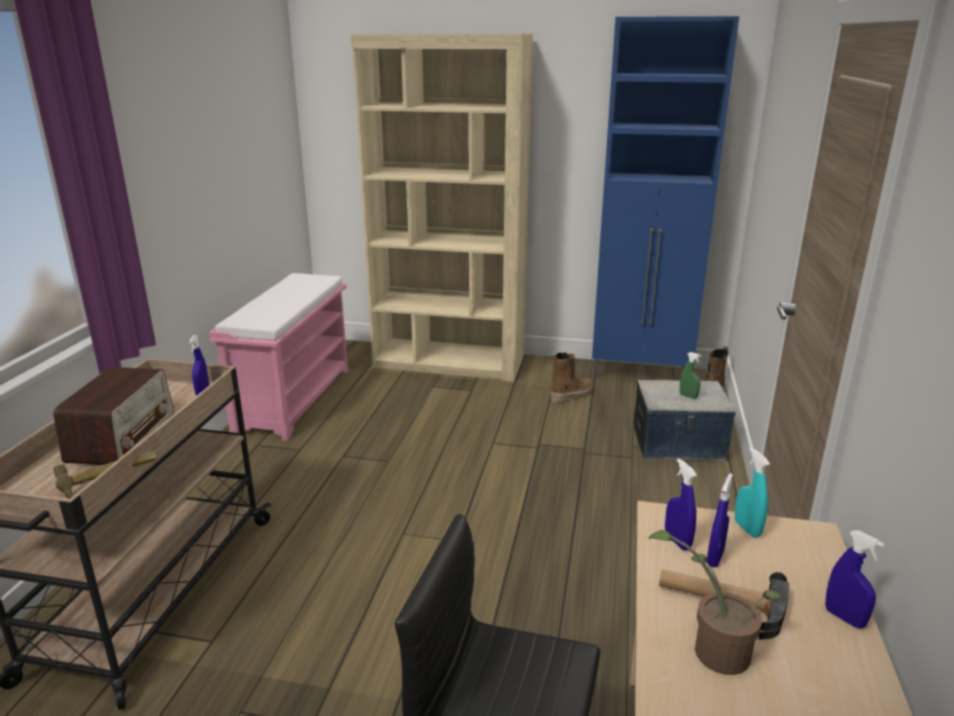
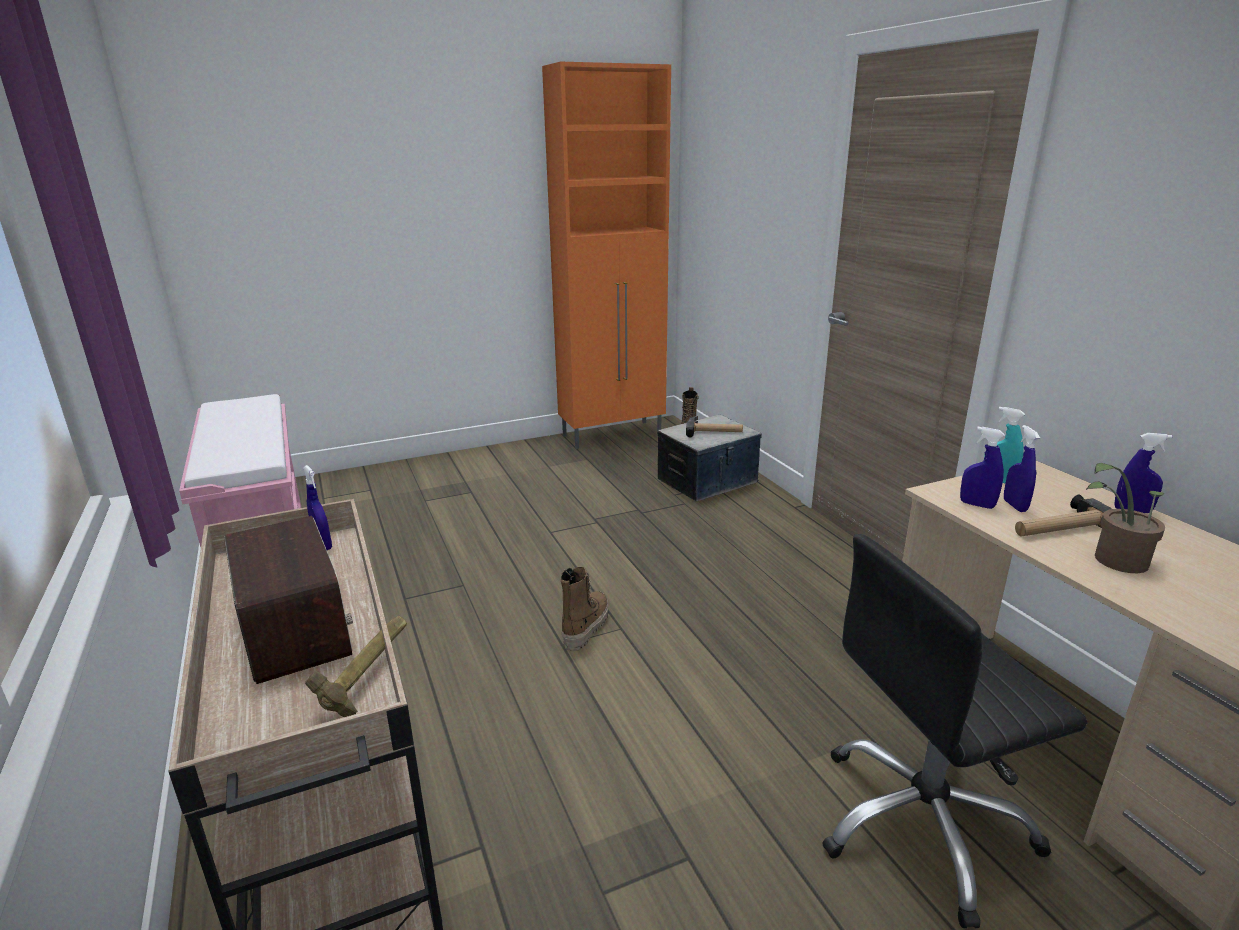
camera: 35 degrees left, 0 degrees up
beige bookcase [351,34,533,382] -> none
boot [550,352,593,403] -> boot moved to [561,567,608,651]
blue cabinet [592,16,739,378] -> orange cabinet [542,62,671,449]
green spray bottle [680,352,702,399] -> hammer [686,416,743,437]

